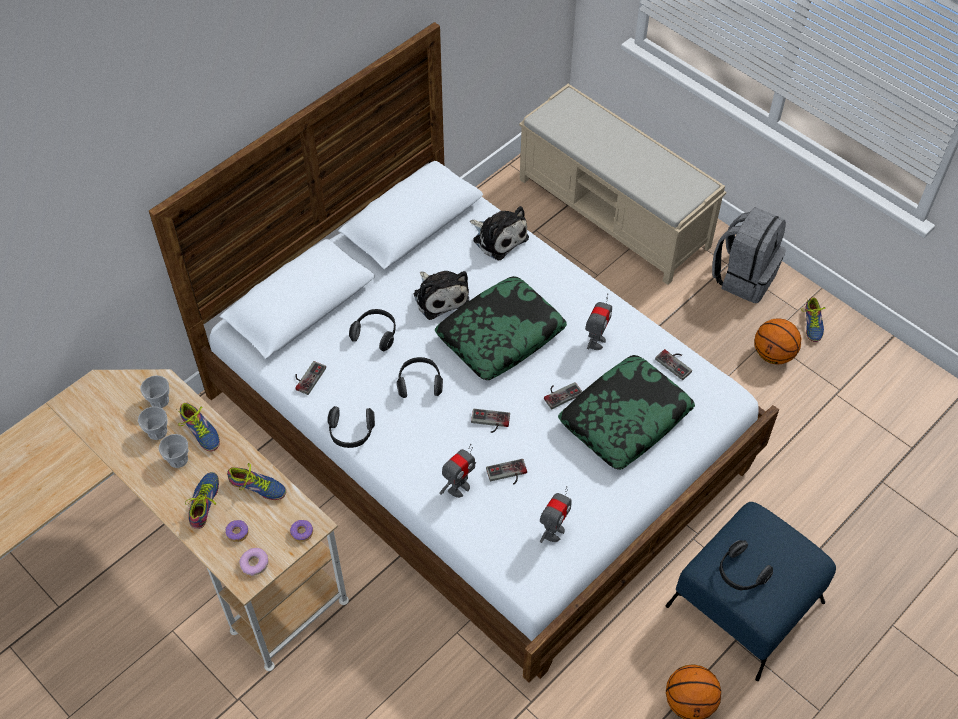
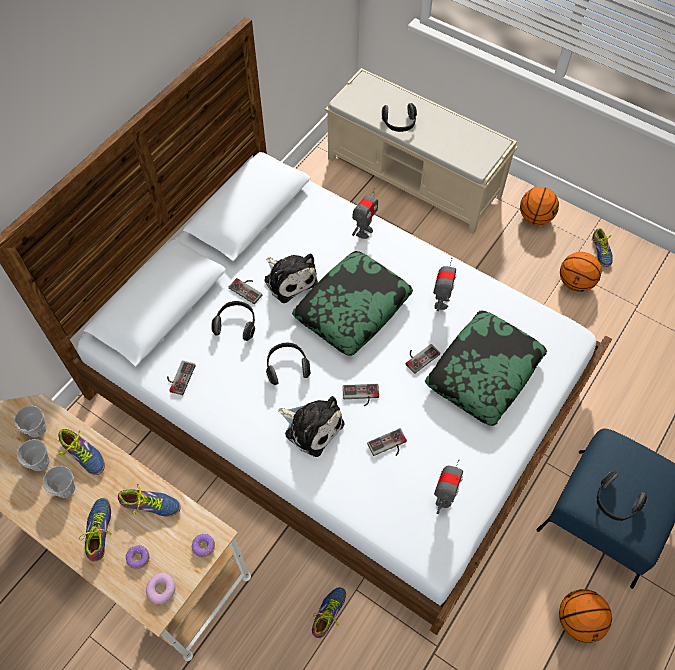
camera: 10 degrees left, 5 degrees up
headphones [327,406,375,448] -> headphones moved to [382,103,417,132]
toy robot [439,444,476,498] -> toy robot moved to [352,188,378,239]
plush toy [470,206,529,260] -> plush toy moved to [278,396,344,457]
game controller [655,349,692,380] -> game controller moved to [229,278,262,304]
grey backpack [712,207,786,303] -> basketball [520,187,559,225]
none -> shoe [312,587,346,638]

